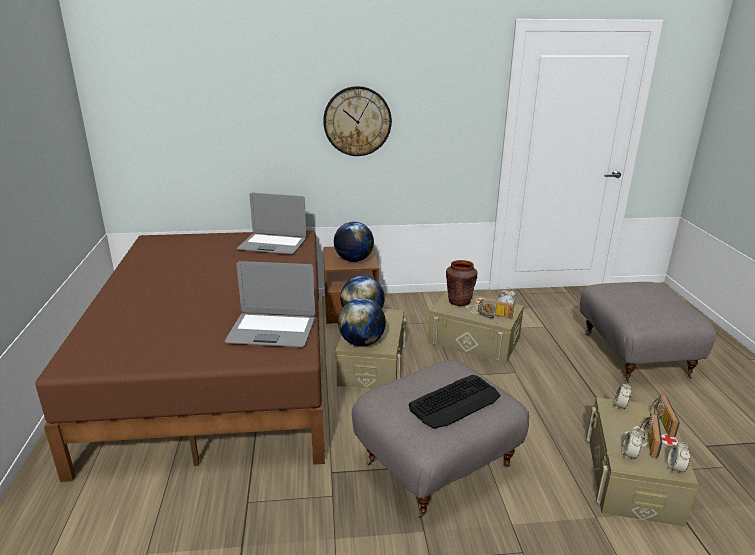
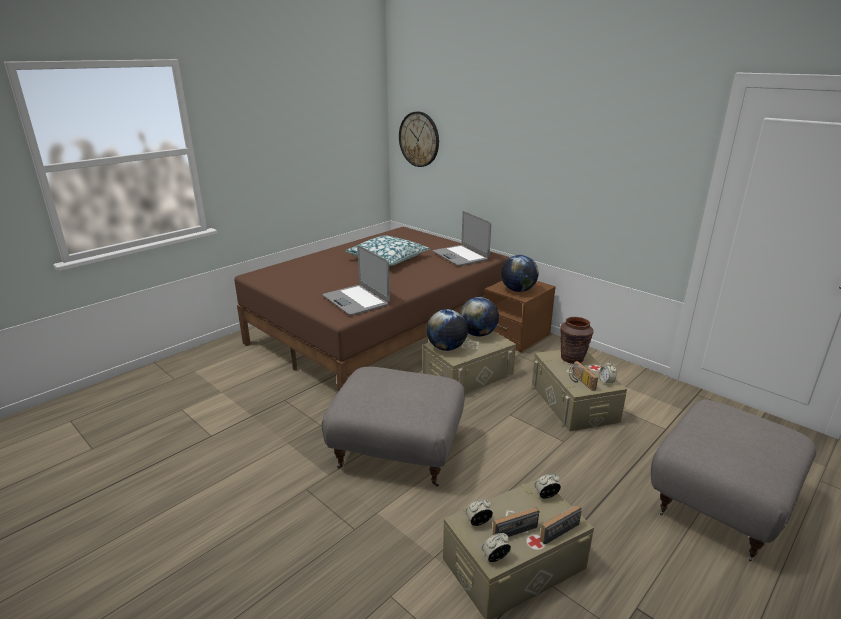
camera: 50 degrees right, 0 degrees up
wall clock [323,86,392,156] -> wall clock moved to [399,111,439,167]
keyboard [409,375,501,429] -> none
none -> pillow [345,235,430,266]

